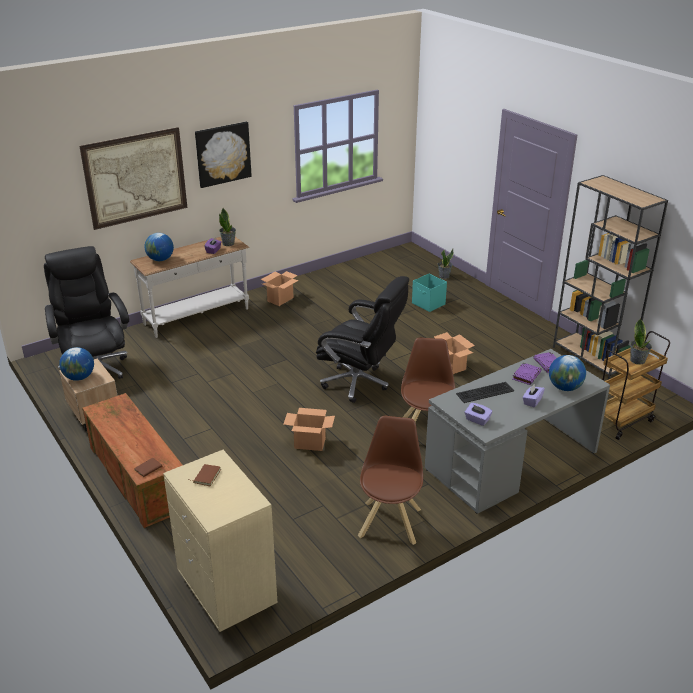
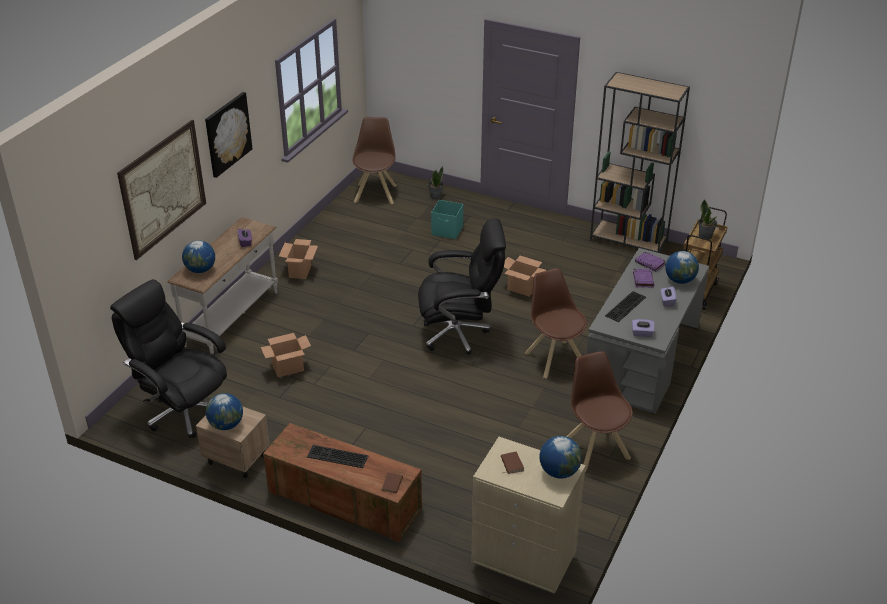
camera: 30 degrees left, 5 degrees up
potted plant [219,208,236,246] -> none
cardboard box [283,408,335,451] -> cardboard box moved to [261,333,311,377]
none -> keyboard [307,445,368,468]
none -> brown chair [352,117,397,204]
none -> globe [539,436,582,478]

